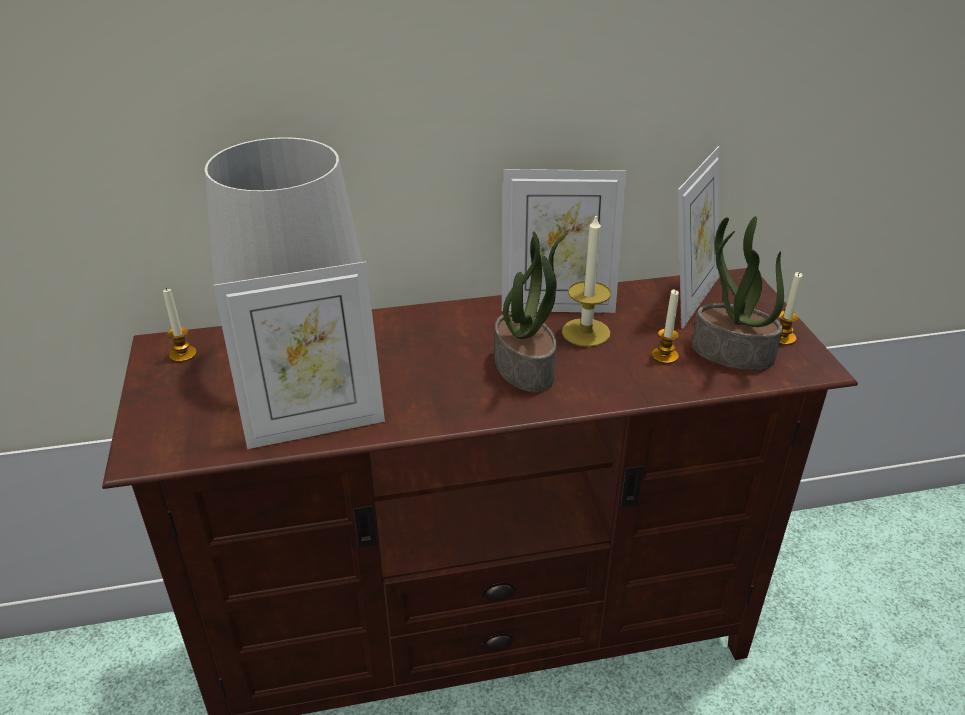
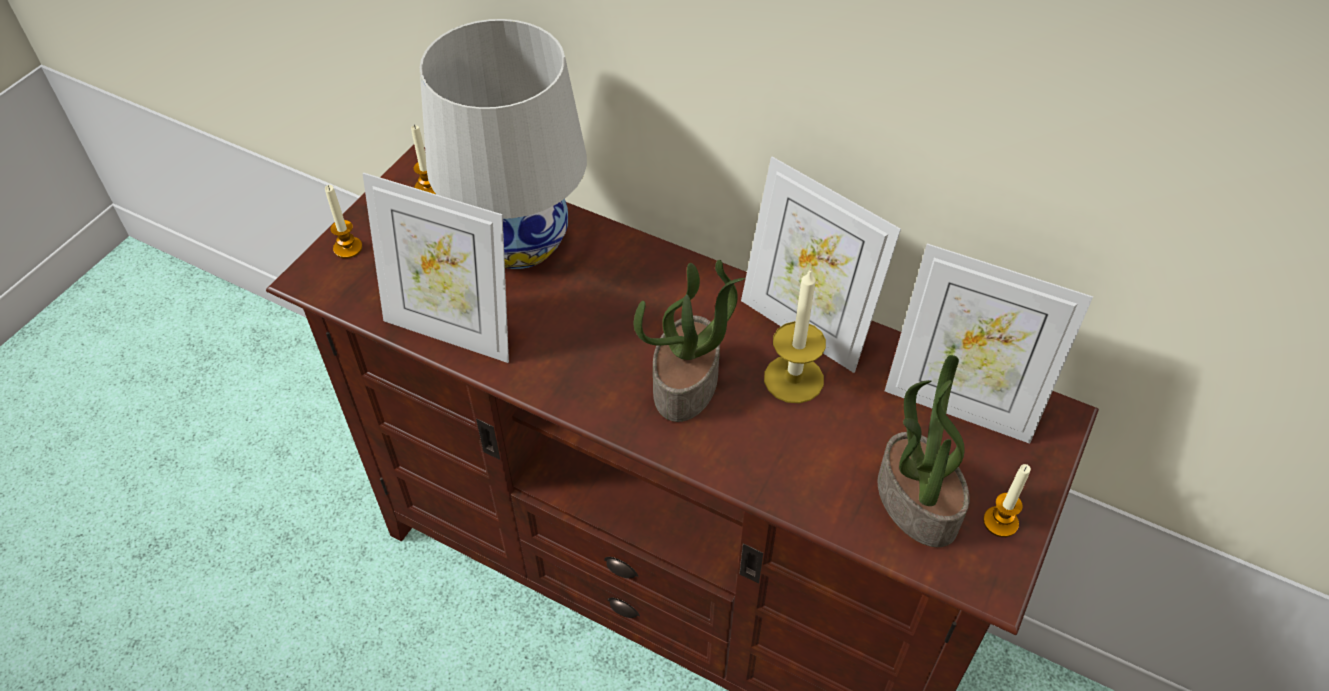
camera: 40 degrees right, 15 degrees up
candle [652,289,679,364] -> candle moved to [325,185,363,259]
picture frame [678,146,720,329] -> picture frame turned 45 degrees clockwise [885,244,1093,444]

